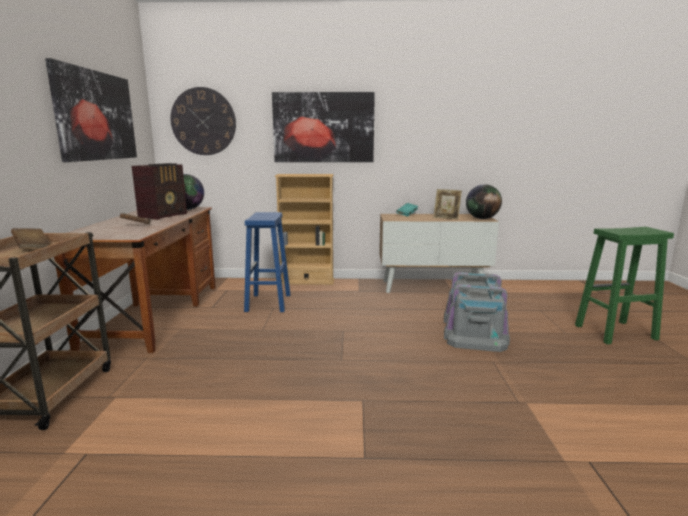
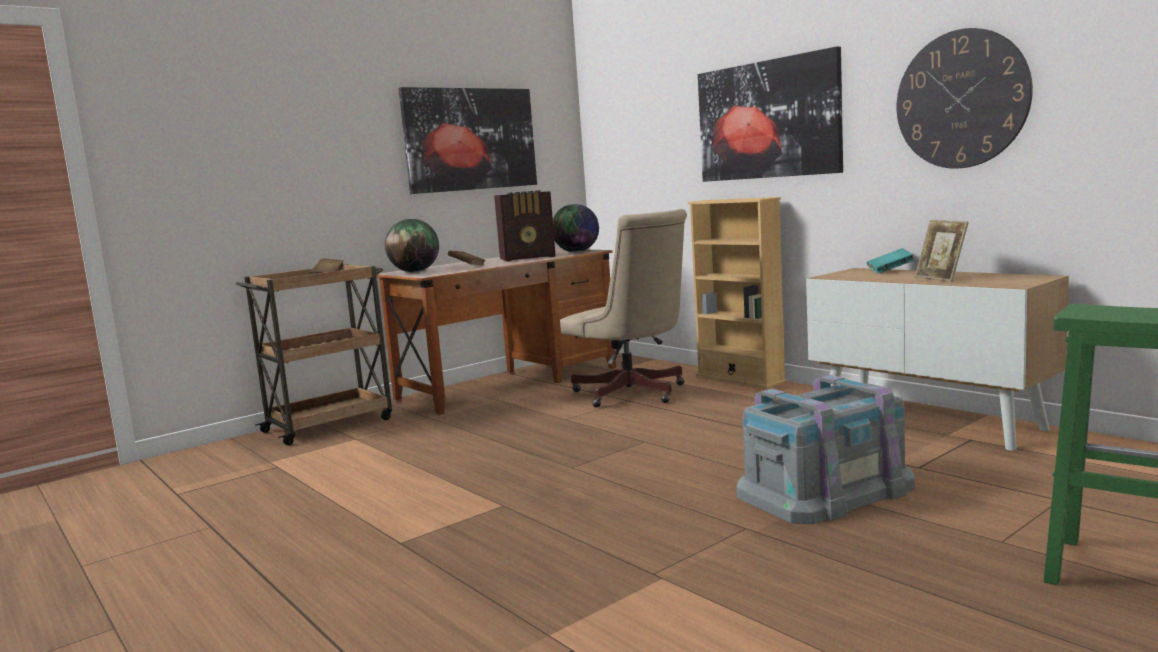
camera: 50 degrees right, 5 degrees down
wall clock [171,87,236,155] -> wall clock moved to [897,28,1033,169]
blue stool [244,212,291,312] -> beige office chair [560,209,687,408]
globe [466,184,502,219] -> globe moved to [385,219,439,272]

